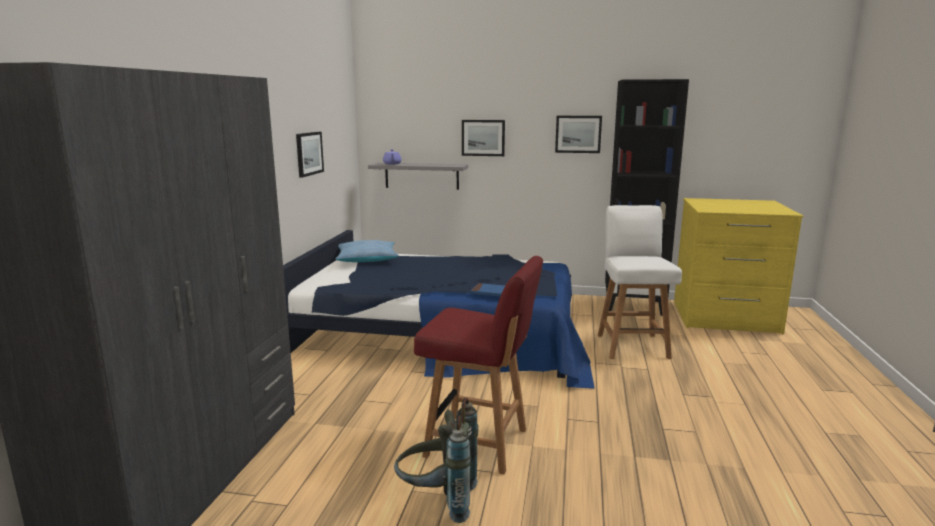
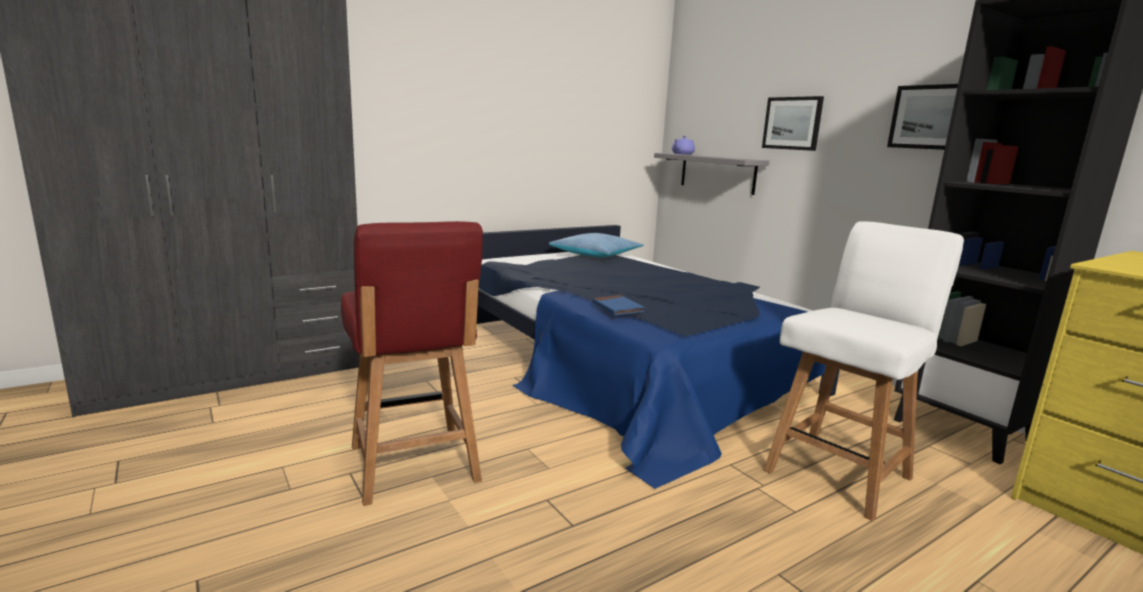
camera: 45 degrees right, 0 degrees up
picture [296,132,324,178] -> none
grey backpack [394,397,478,523] -> none

